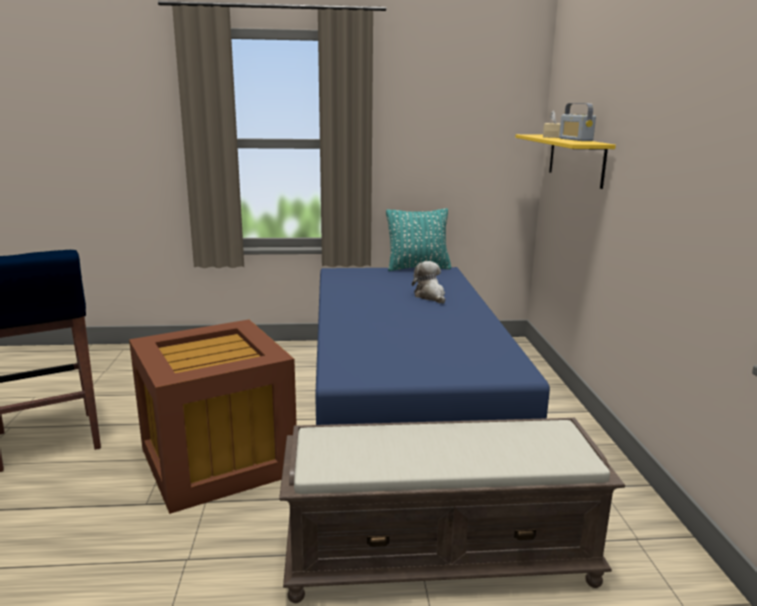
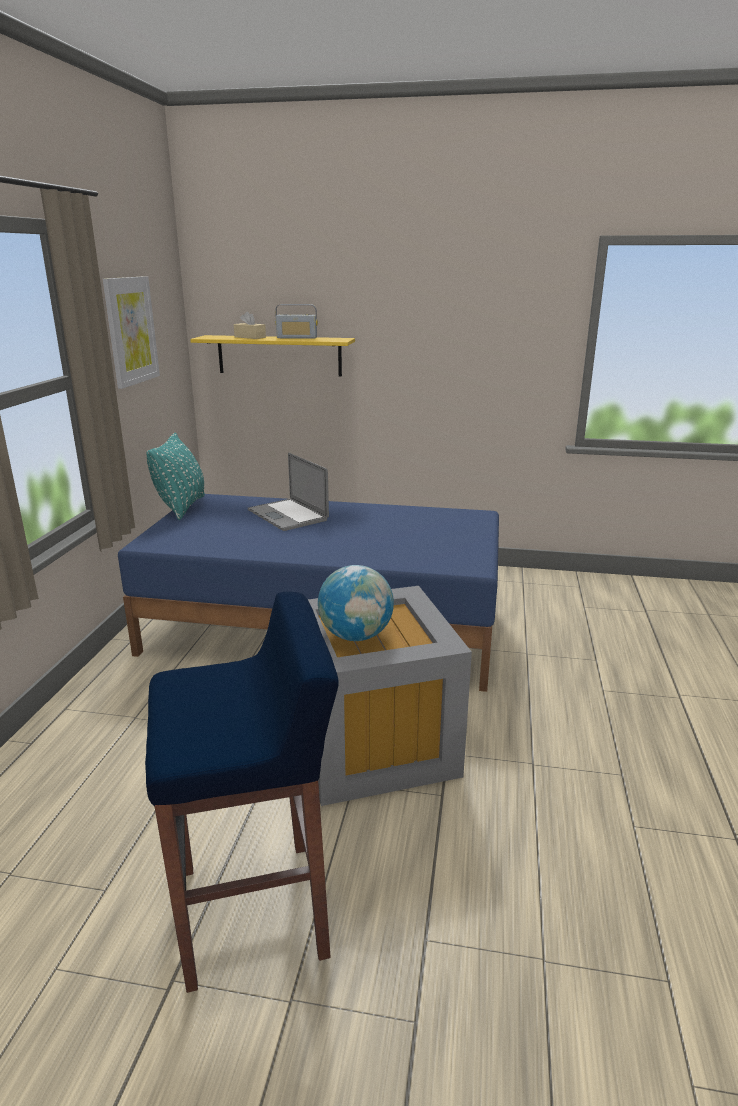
camera: 75 degrees left, 5 degrees up
brown storage box [129,320,297,514] -> grey storage box [308,586,472,806]
brown bench [279,418,625,603] -> none
plush toy [412,261,445,304] -> laptop [248,453,329,531]
none -> picture [102,276,160,389]
none -> globe [318,565,394,641]

